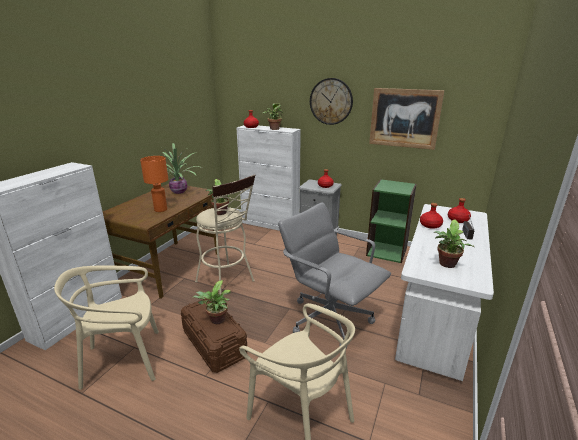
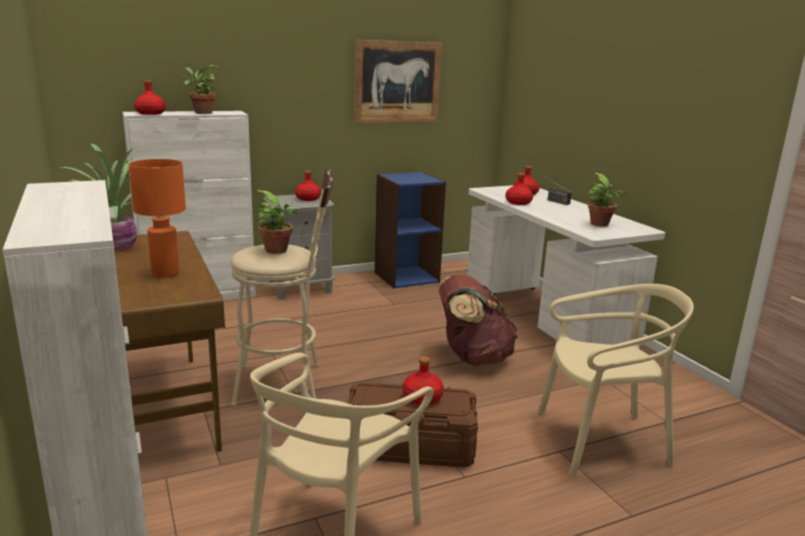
camera: 50 degrees left, 5 degrees down
potted plant [192,280,231,324] -> red bottle [403,356,444,405]
grey office chair [278,202,391,348] -> brown backpack [438,274,518,366]
wall clock [310,78,353,125] -> none
green bookcase [366,179,417,263] -> blue bookcase [374,172,446,288]

